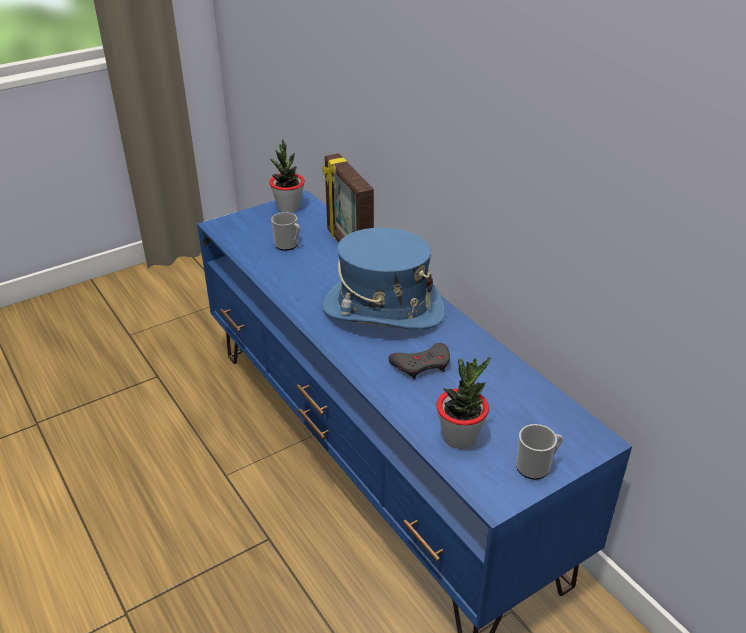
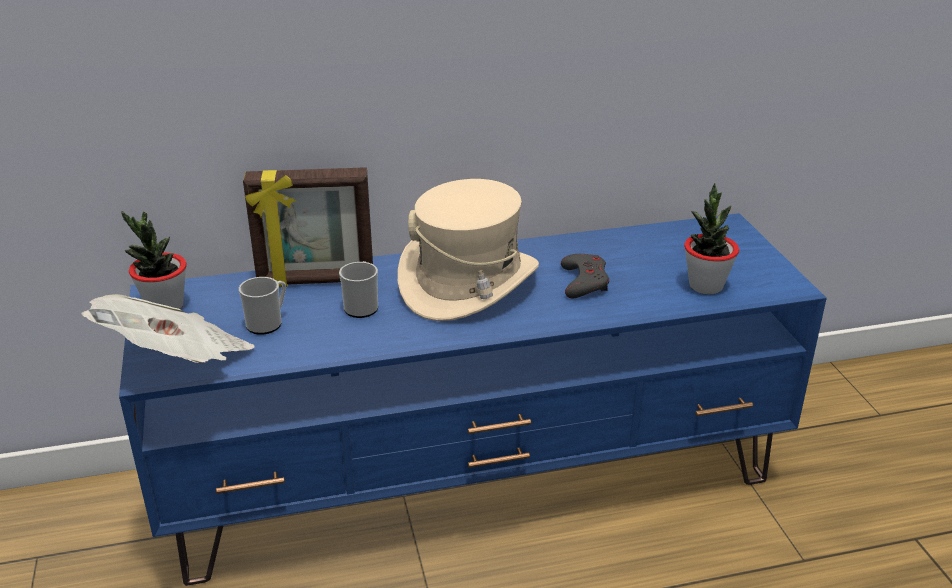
camera: 70 degrees left, 5 degrees down
blue hat [322,228,445,330] -> beige hat [397,179,539,321]
mug [516,424,563,480] -> mug moved to [339,261,378,318]
none -> newspaper [81,294,254,363]

